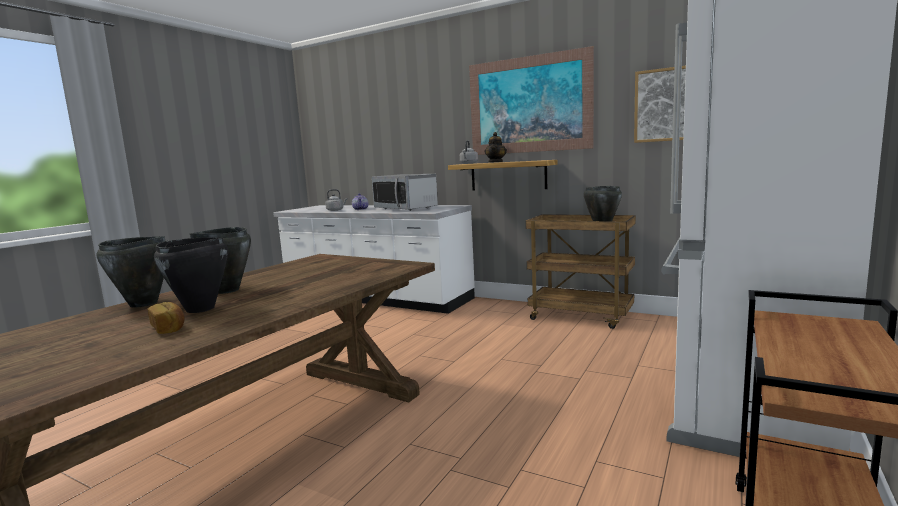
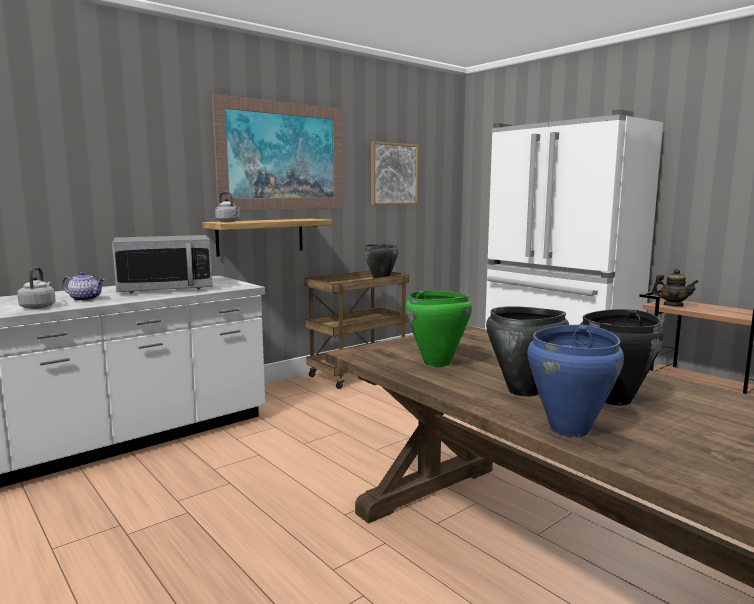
camera: 70 degrees left, 0 degrees up
black cooking pot [97,236,165,308] -> blue cooking pot [527,325,624,437]
bread [148,302,185,334] -> none
teapot [484,132,507,162] -> teapot moved to [652,269,699,307]
none -> green cooking pot [405,290,472,367]

